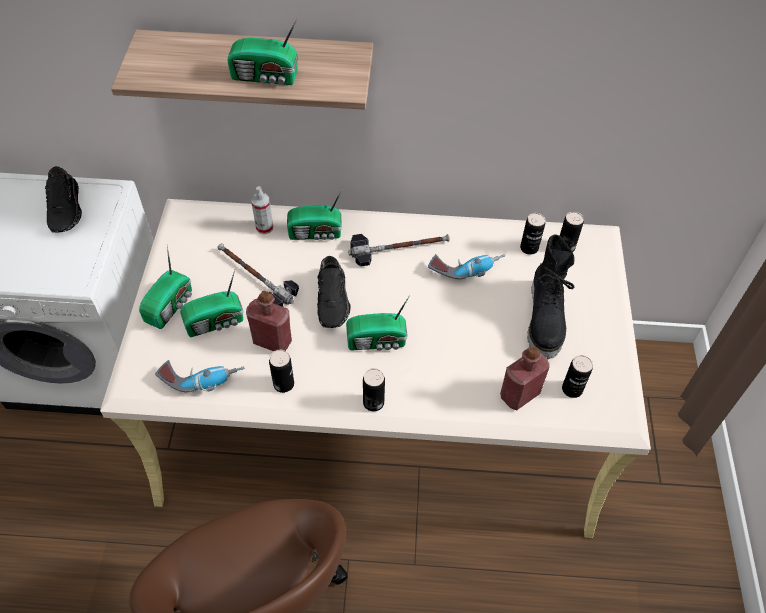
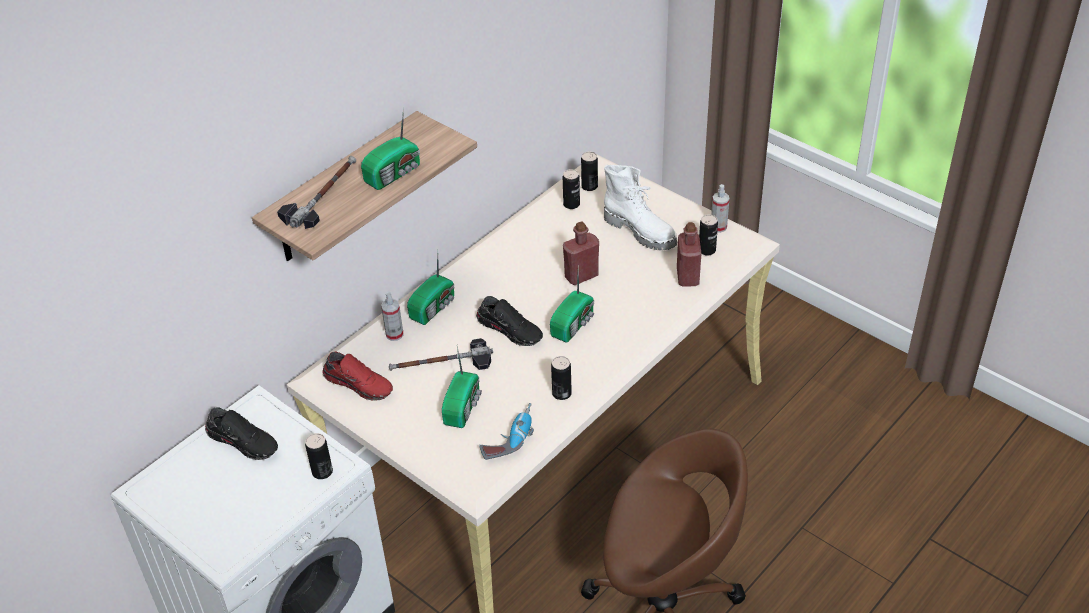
camera: 50 degrees left, 10 degrees down
radio [139,245,192,329] -> none
red bottle [246,291,292,351] -> red bottle moved to [563,222,599,285]
hammer [348,234,450,267] -> hammer moved to [277,156,356,229]
can [363,368,385,412] -> can moved to [305,433,333,479]
power drill [428,254,505,279] -> none
black boot [527,234,575,359] -> white boot [604,165,677,250]
none -> red shoe [322,352,393,400]
none -> spray bottle [711,184,729,233]

